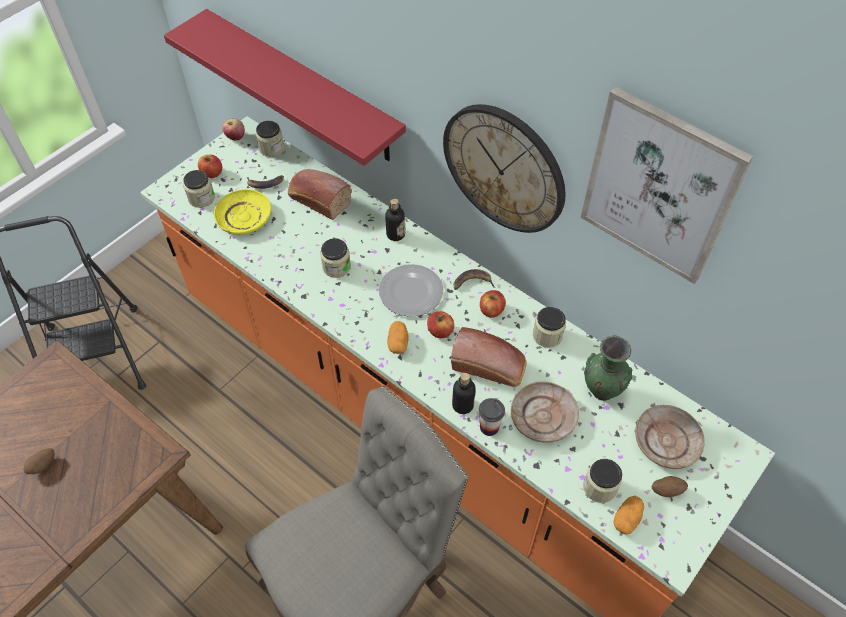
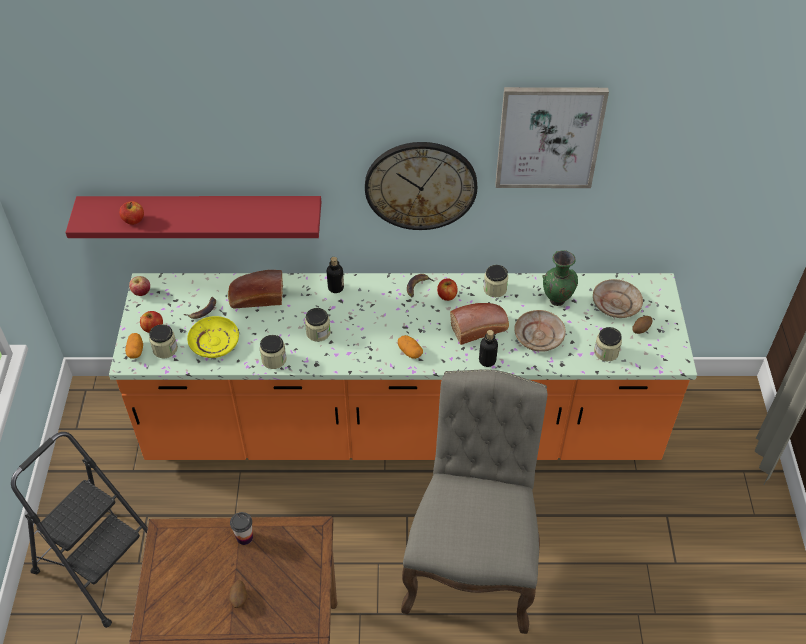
camera: 40 degrees left, 5 degrees down
jar [256,121,284,157] -> jar moved to [260,335,287,369]
plate [379,264,443,317] -> none
apple [427,311,454,338] -> apple moved to [119,202,144,225]
cup [479,398,505,436] -> cup moved to [230,512,253,545]
potato [613,496,644,535] -> potato moved to [125,333,143,359]

